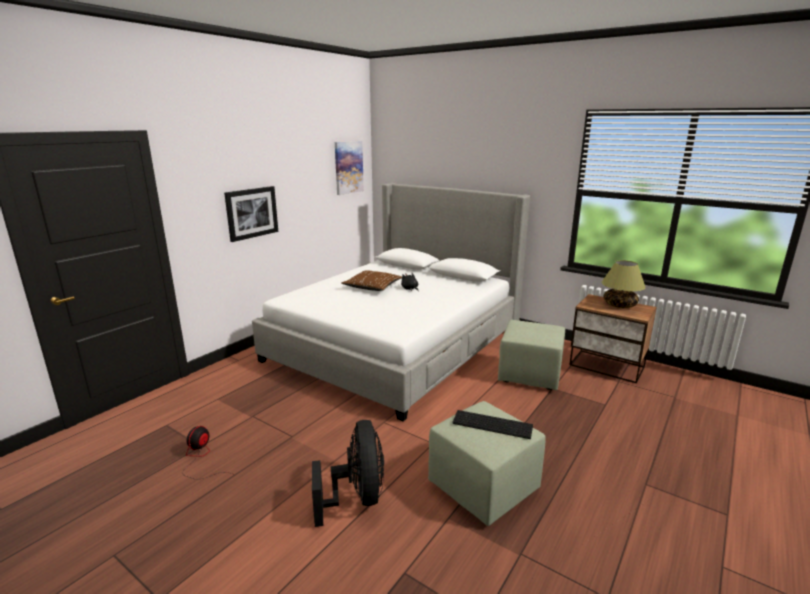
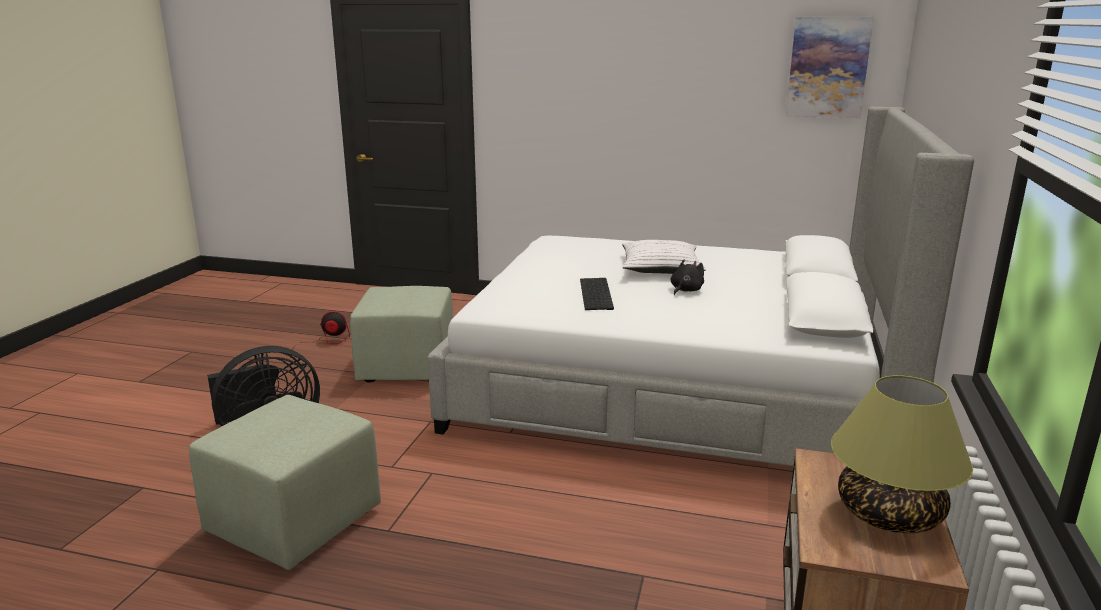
camera: 70 degrees right, 0 degrees up
picture [224,186,278,242] -> none
brown pillow [341,270,402,291] -> white pillow [622,240,706,274]
keyboard [452,410,533,439] -> keyboard moved to [580,278,614,310]
green ottoman [498,320,565,390] -> green ottoman moved to [350,286,453,383]

